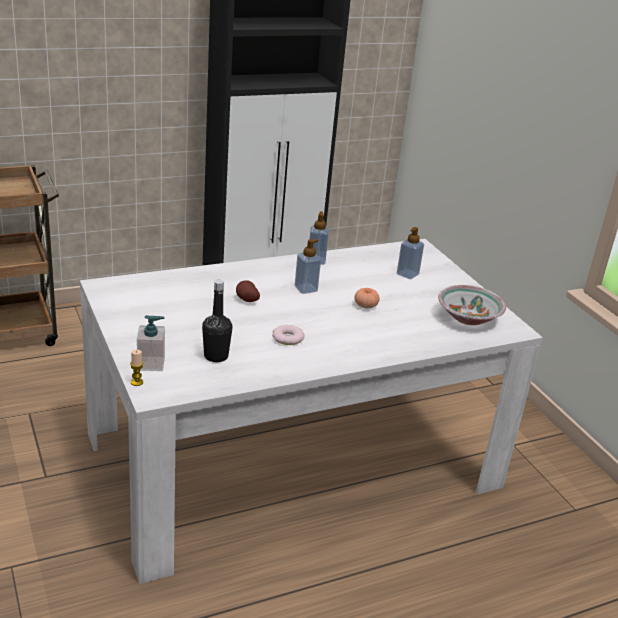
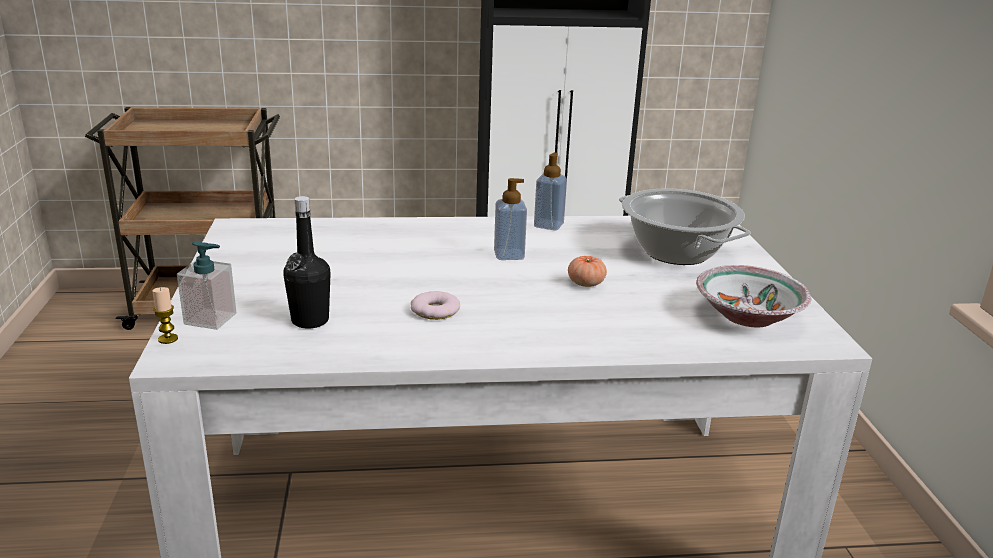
camera: 20 degrees right, 5 degrees down
potato [236,280,260,302] -> none
soap dispenser [397,227,424,279] -> cooking pot [619,189,751,265]

